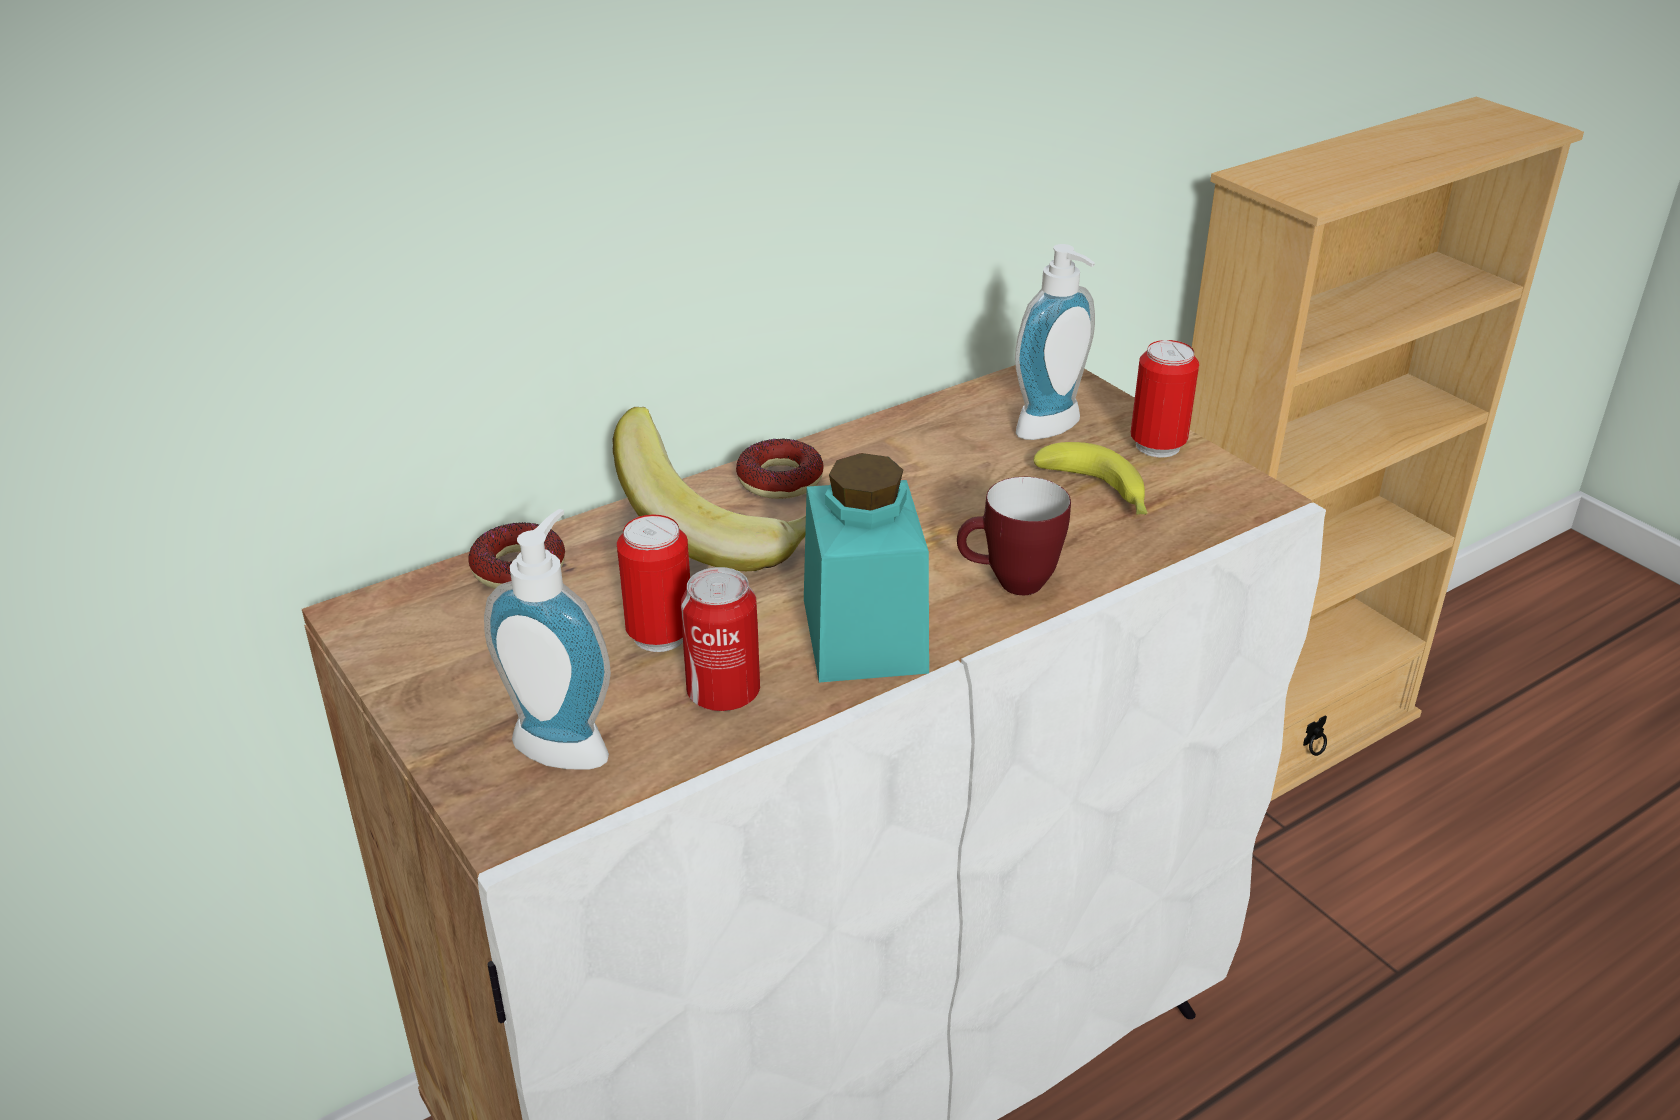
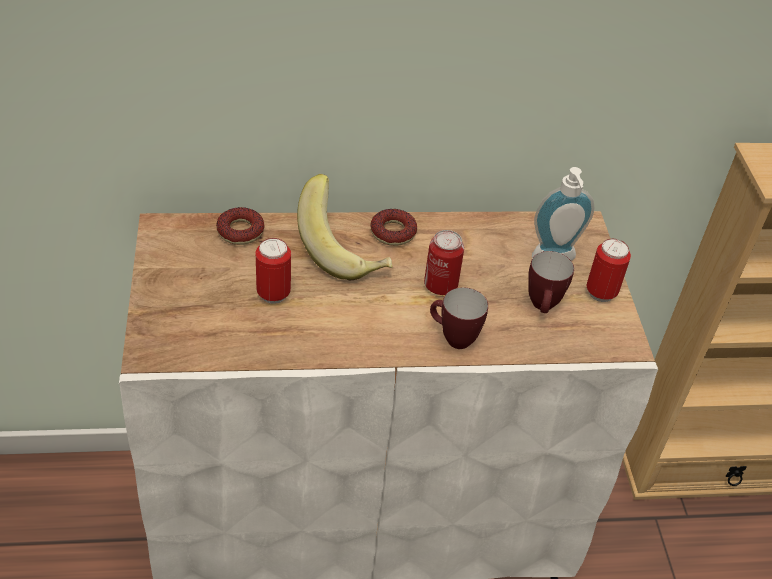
camera: 25 degrees right, 10 degrees up
soap dispenser [484,509,611,770] -> none
can [681,567,760,711] -> can moved to [424,230,464,295]
turquoise jar [804,453,929,682] -> none
banana [1034,442,1148,515] -> mug [528,251,574,313]

